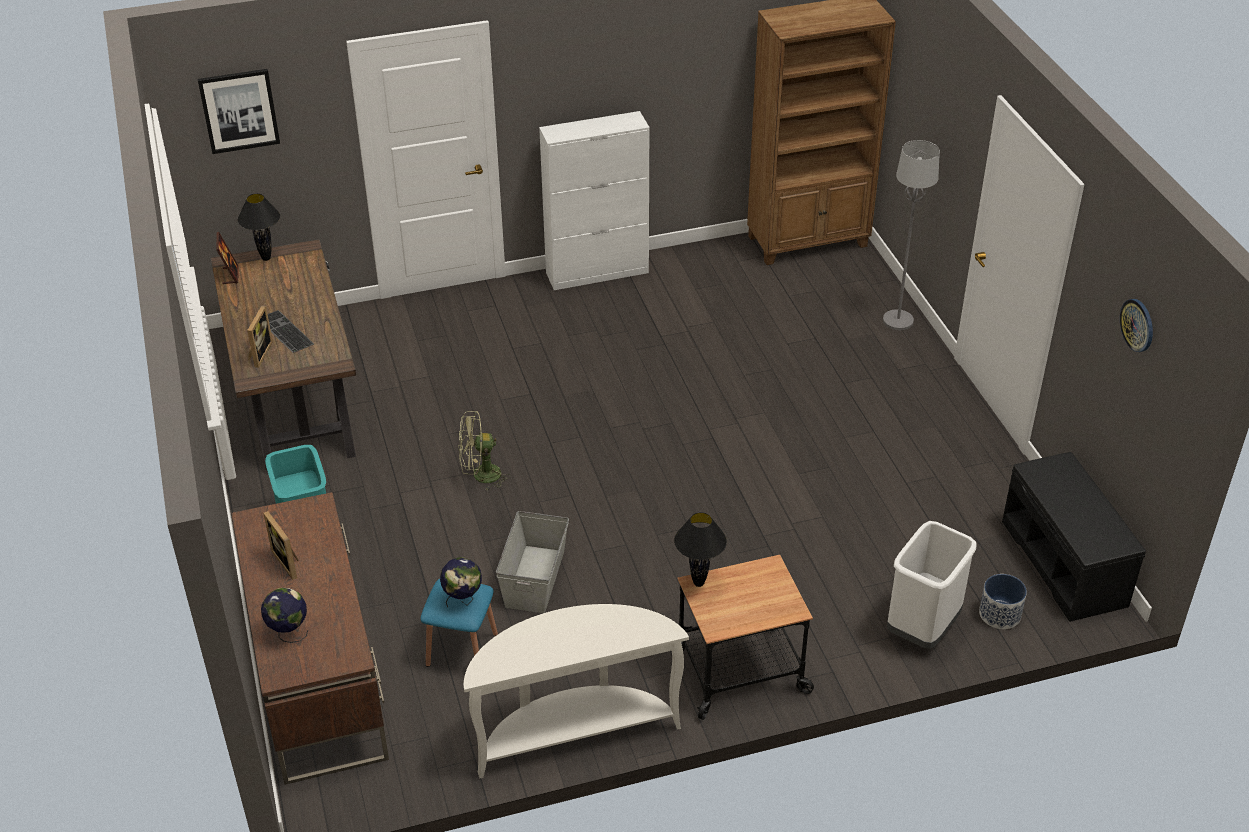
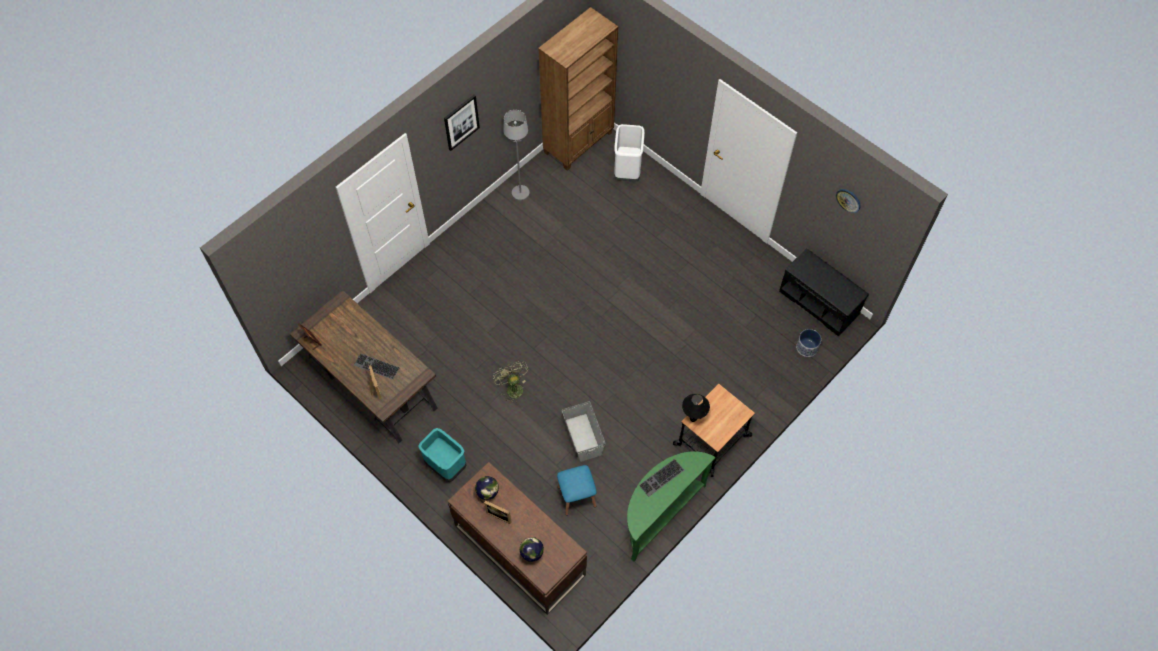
camera: 30 degrees left, 20 degrees up
picture [198,69,280,154] -> picture moved to [444,95,480,151]
black table lamp [238,193,280,261] -> none
globe [440,557,482,607] -> globe moved to [475,476,499,502]
green fan [458,411,510,491] -> green fan turned 105 degrees clockwise [493,362,529,403]
white console table [464,604,689,778] -> green console table [627,451,715,562]
white cabinet [539,111,650,290] -> none
grey floor lamp [883,140,940,330] -> grey floor lamp moved to [503,110,530,201]
white trash can [887,521,977,649] -> white trash can moved to [614,124,645,182]
none -> keyboard [639,459,684,496]

